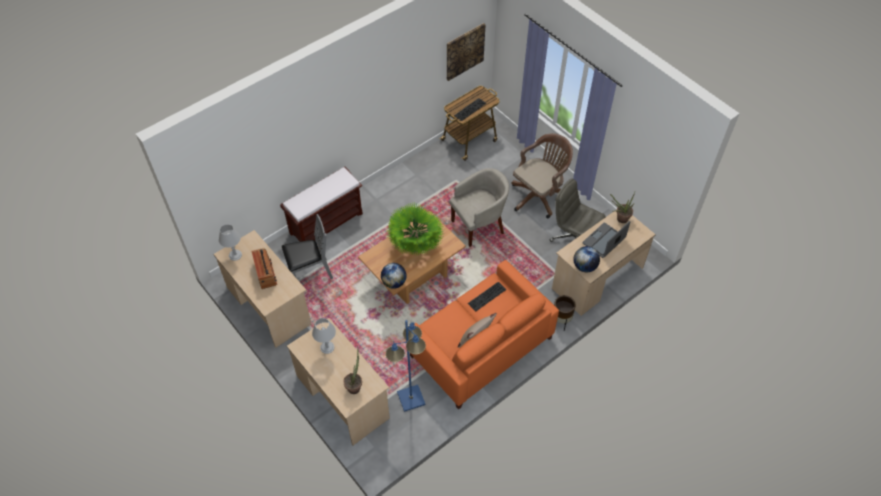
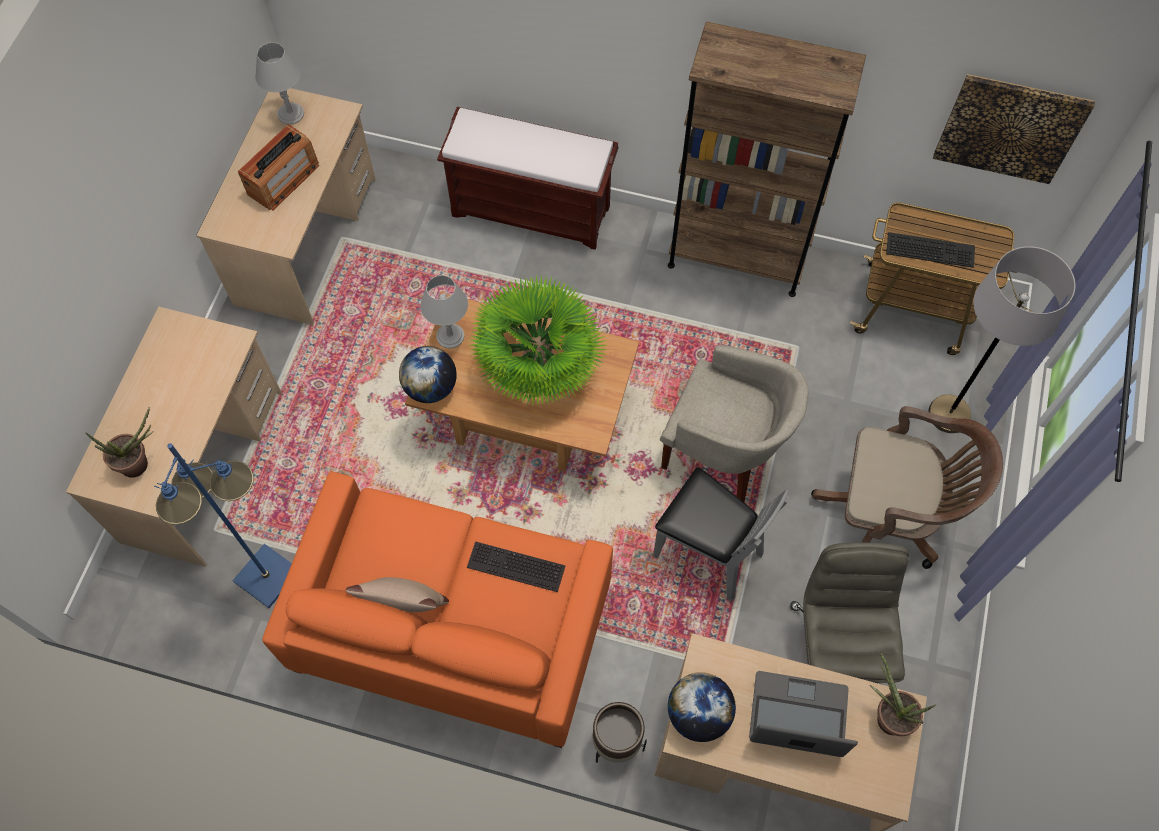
camera: 55 degrees right, 10 degrees up
grey chair [282,214,333,279] -> grey chair moved to [653,467,790,602]
grey table lamp [312,318,336,354] -> grey table lamp moved to [420,275,468,348]
none -> brown bookcase [668,21,866,297]
none -> grey floor lamp [928,246,1075,433]

